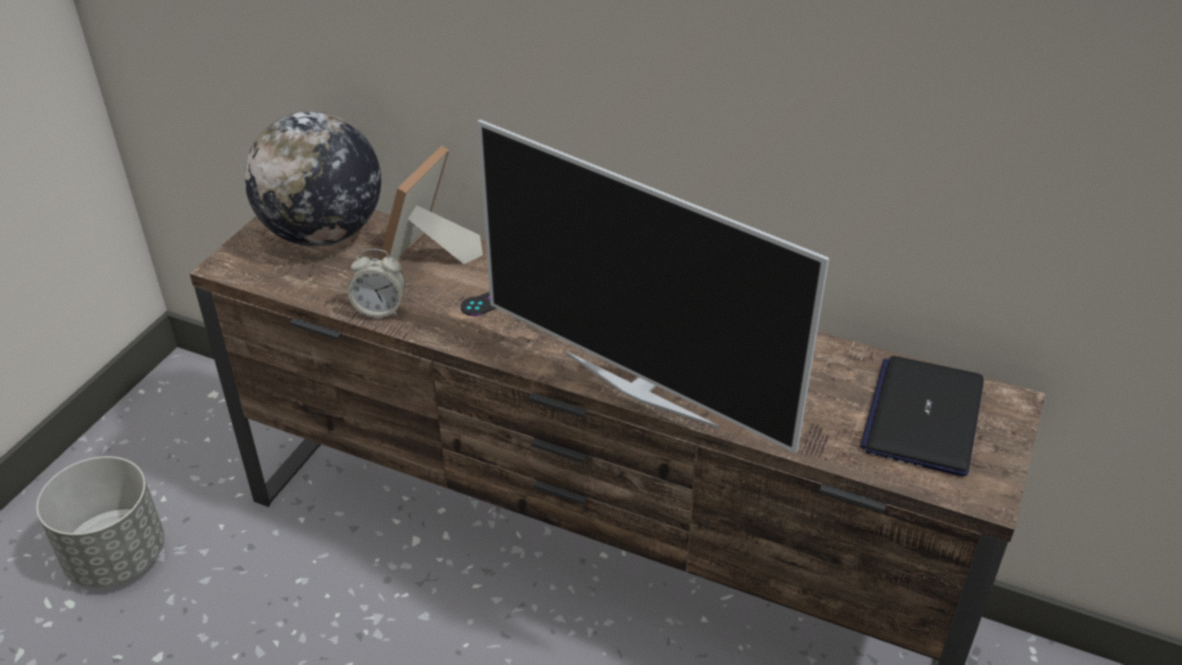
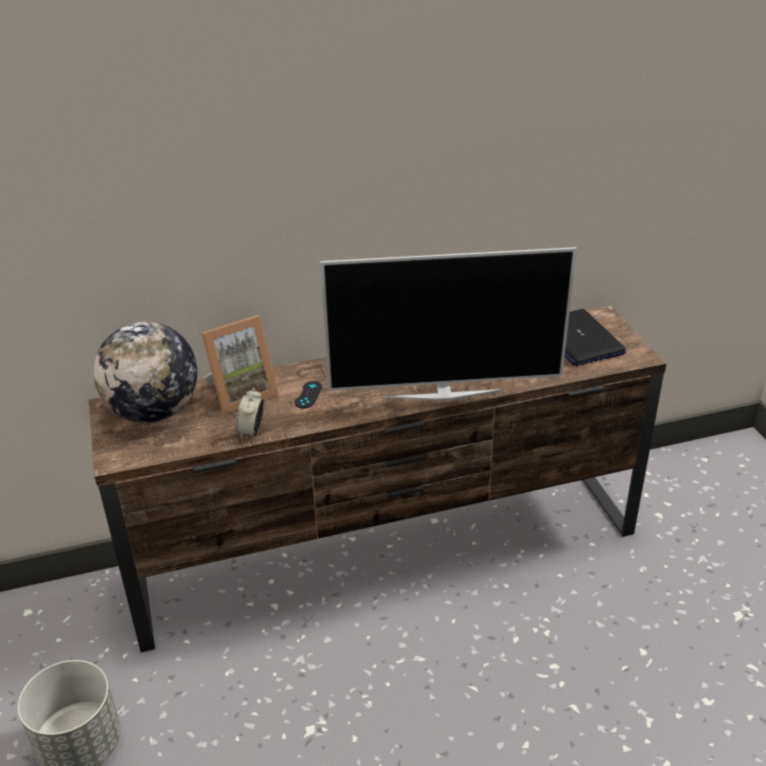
camera: 40 degrees left, 5 degrees down
alarm clock [348,249,405,318] -> alarm clock turned 135 degrees clockwise [235,388,264,439]
picture frame [380,146,483,264] -> picture frame turned 105 degrees counterclockwise [201,315,279,414]

